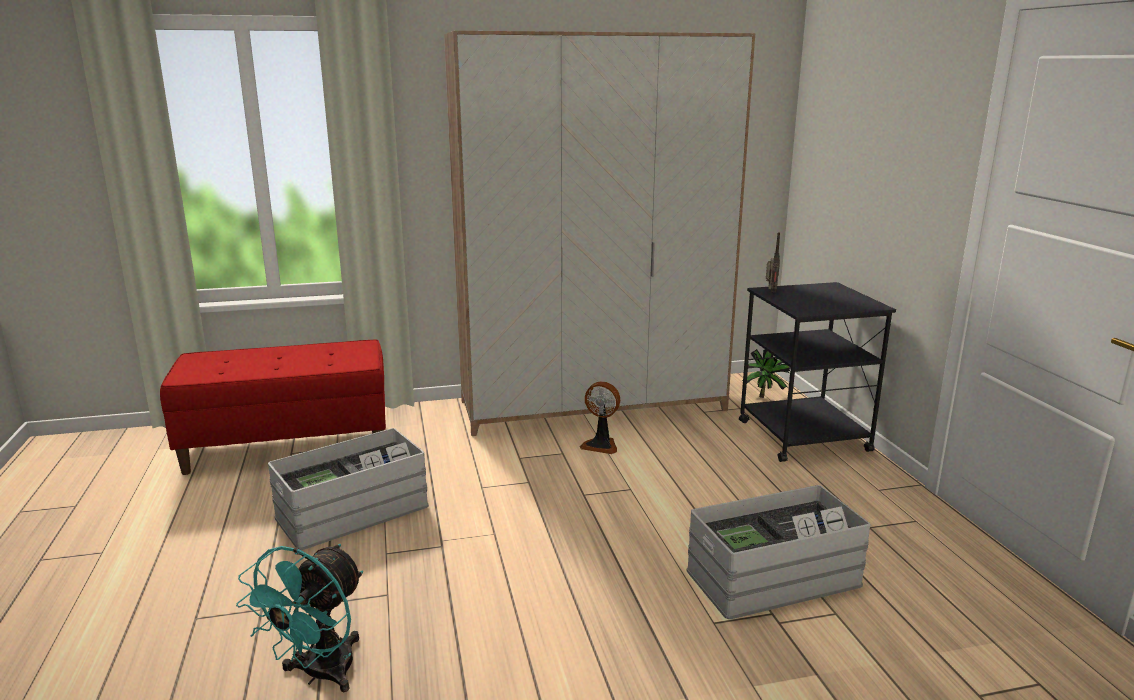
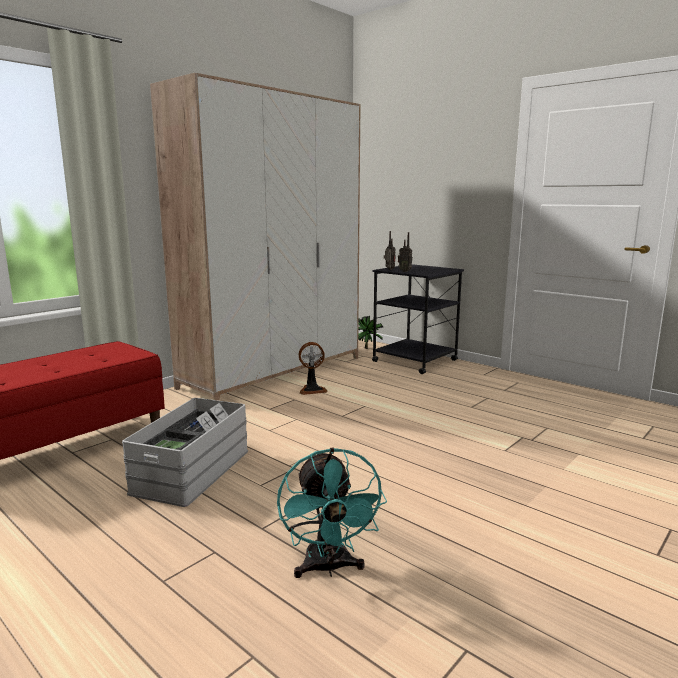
camera: 35 degrees left, 5 degrees down
grey storage box [686,485,871,619] -> none
none -> radio [398,232,413,272]

